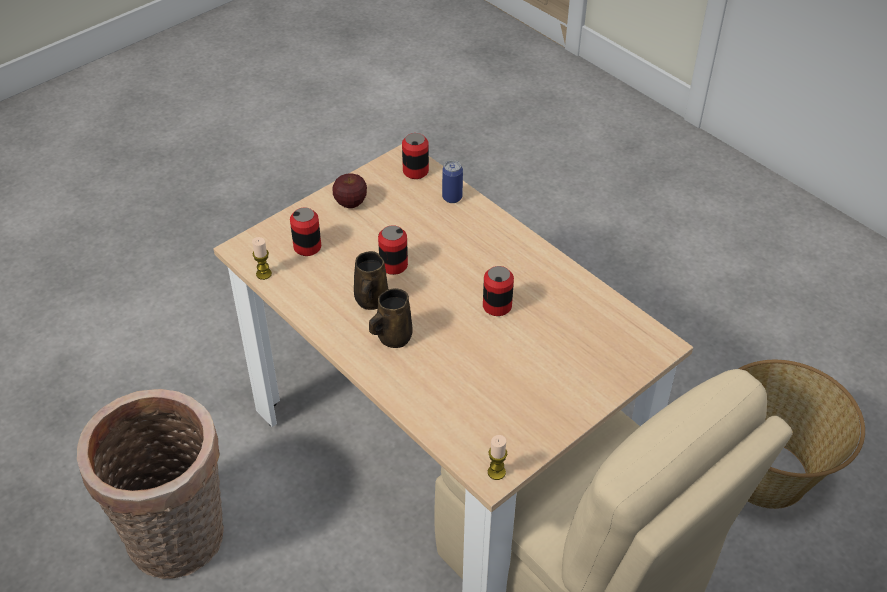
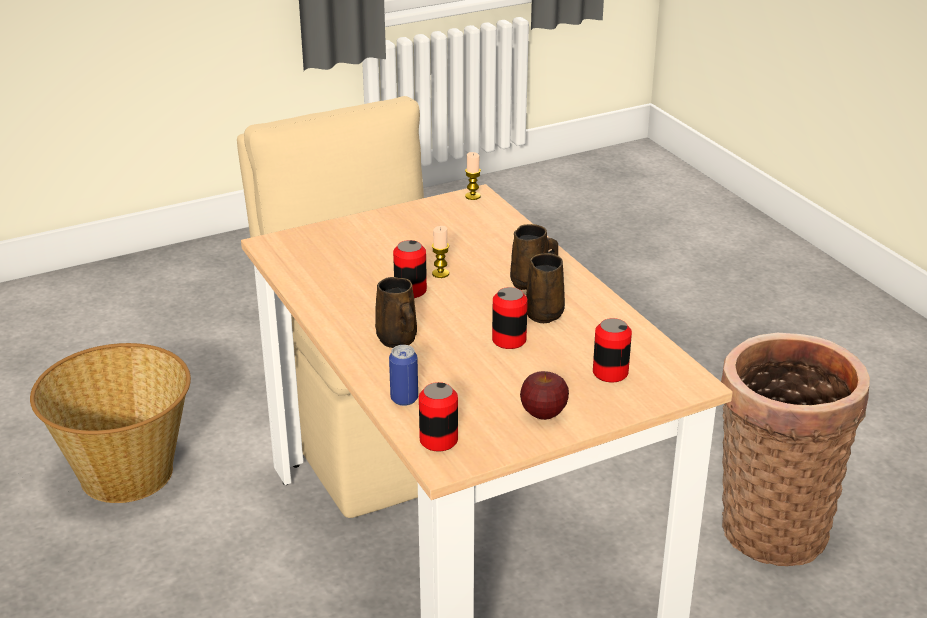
camera: 165 degrees left, 15 degrees down
candle [252,237,272,280] -> candle moved to [432,226,449,278]
none -> brown mug [375,277,417,348]

